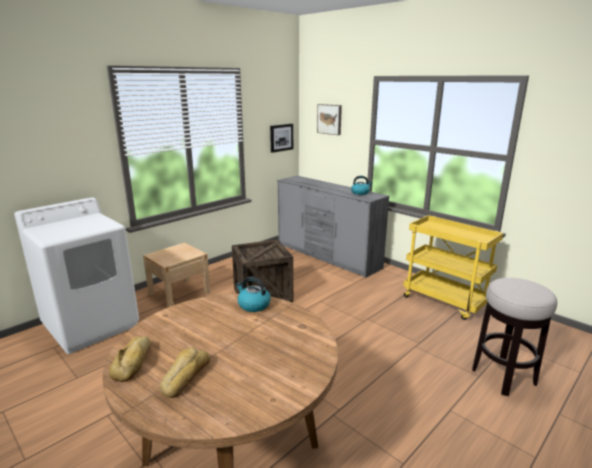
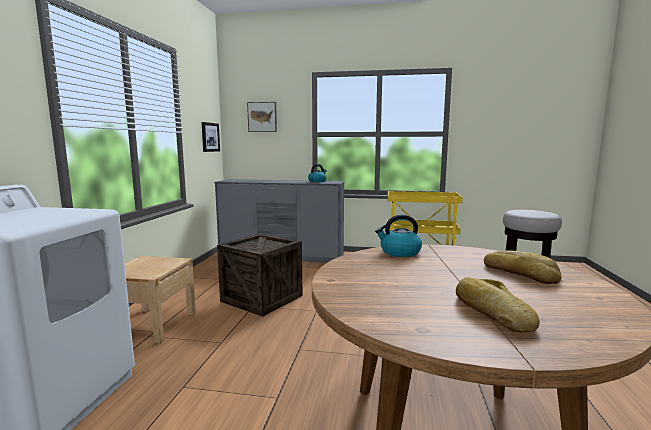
camera: 35 degrees left, 10 degrees down
bread [109,336,151,382] -> bread moved to [484,250,562,284]

